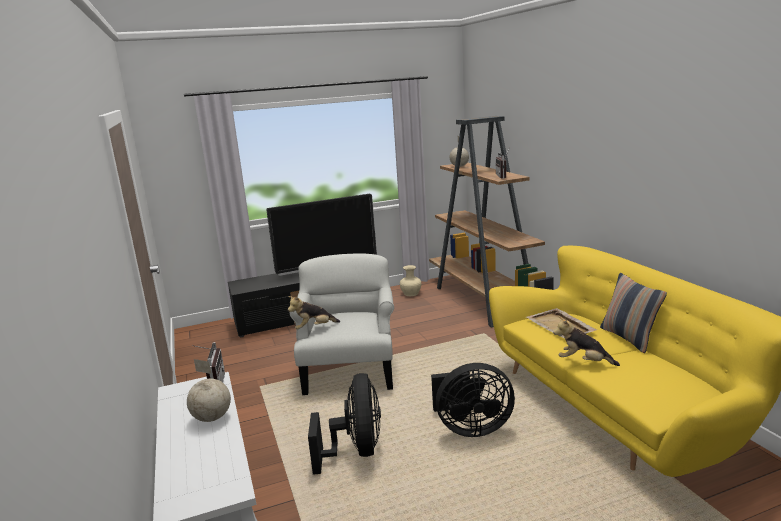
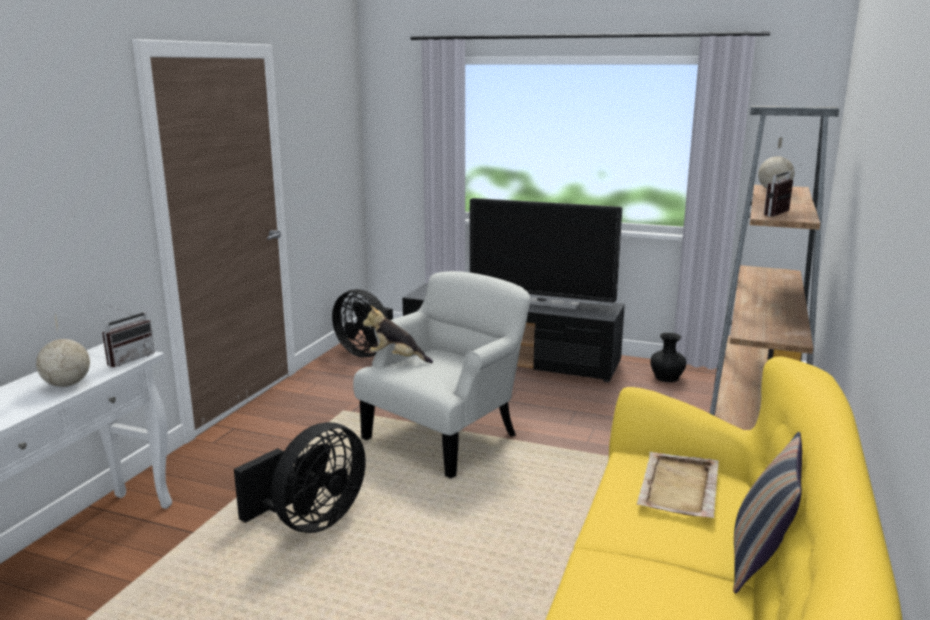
camera: 40 degrees right, 0 degrees up
beige vase [400,265,422,296] -> black vase [650,333,686,382]
black fan [431,363,515,437] -> black fan moved to [332,289,393,357]
plush toy [553,316,620,366] -> none

